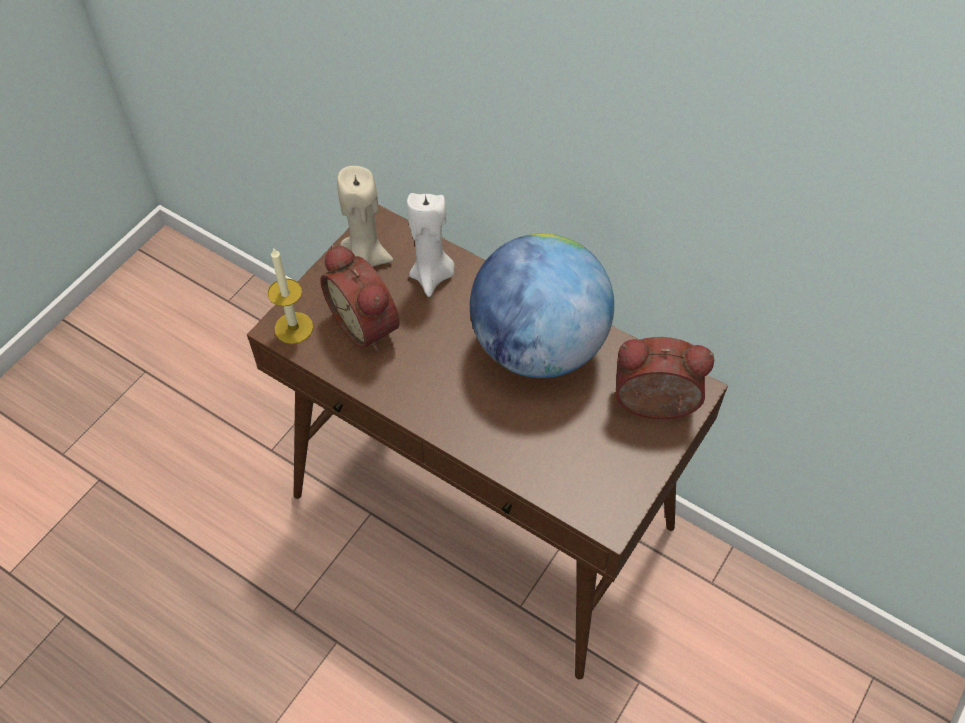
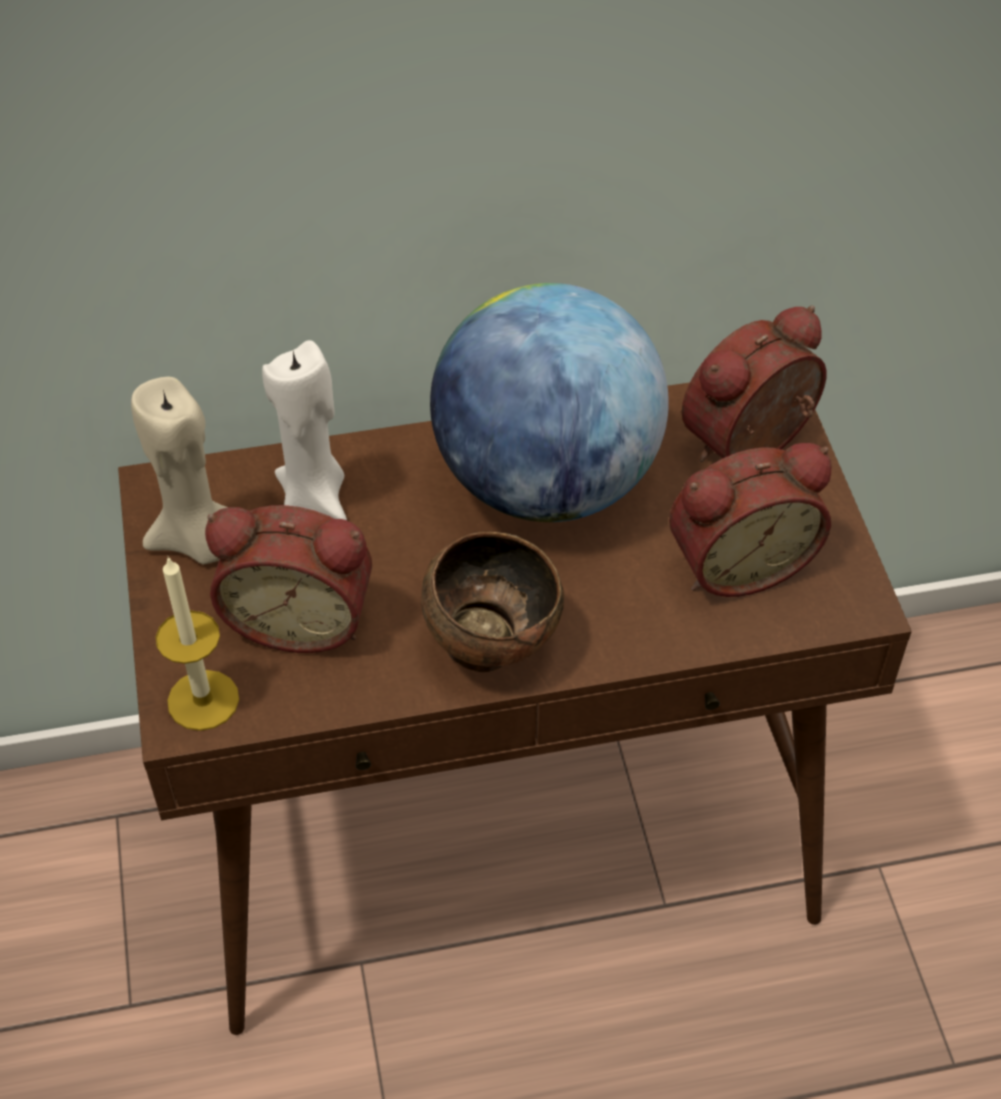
camera: 45 degrees left, 5 degrees down
none -> brown bowl [421,532,564,672]
none -> alarm clock [669,443,831,597]

